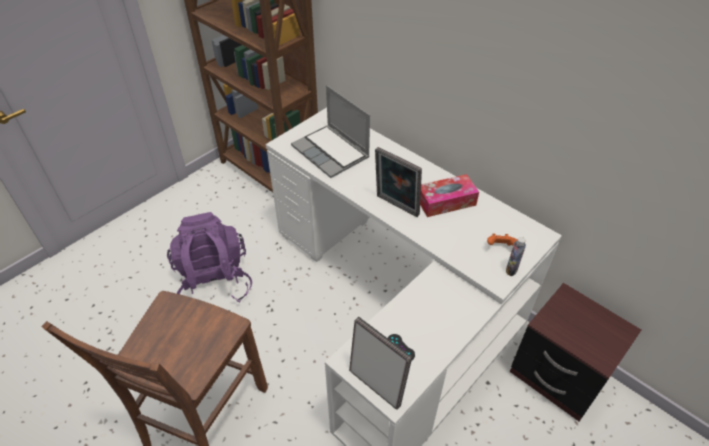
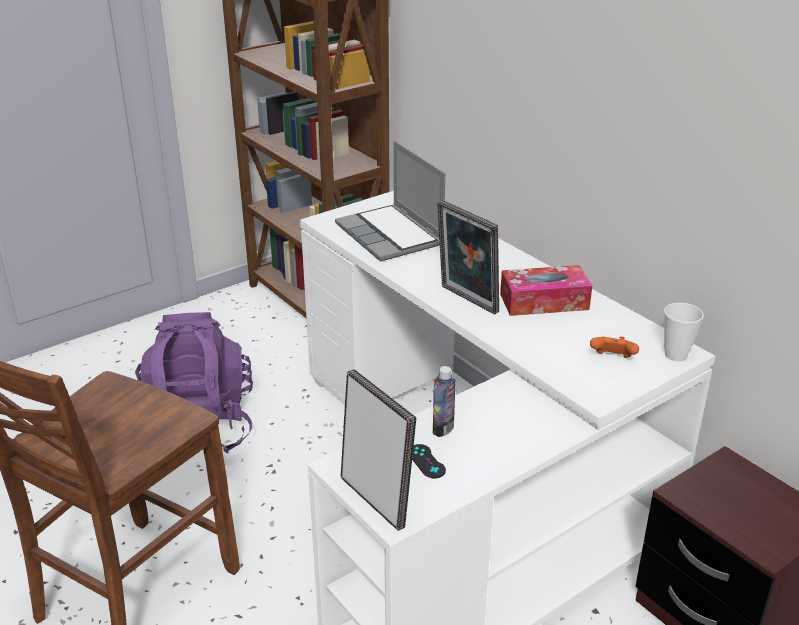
camera: 10 degrees right, 15 degrees down
bottle [506,237,526,276] -> bottle moved to [433,366,456,437]
none -> cup [664,303,704,361]

